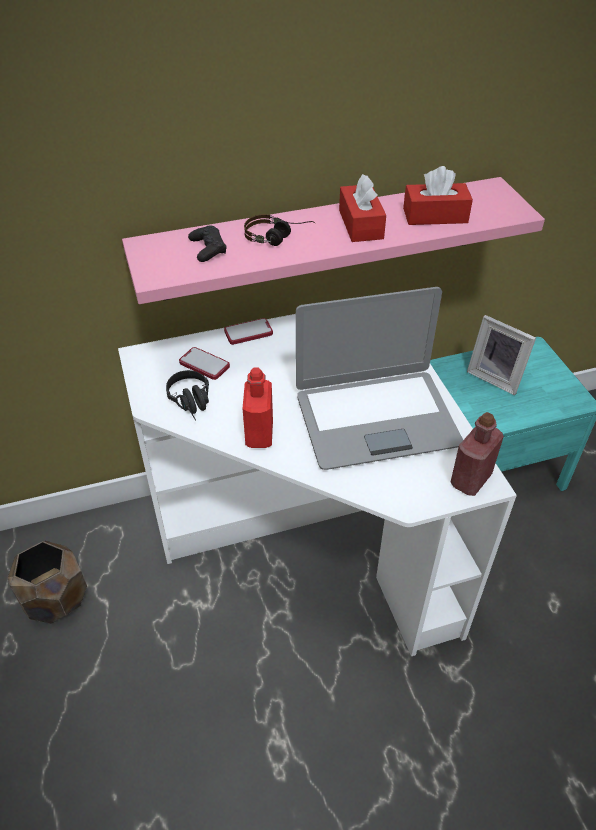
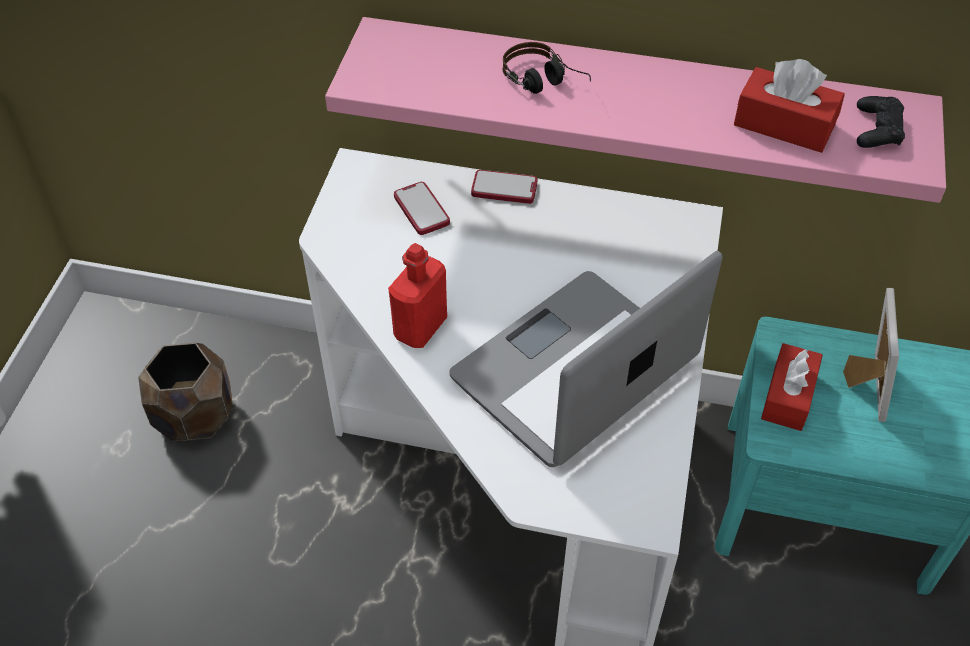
camera: 30 degrees right, 5 degrees up
black headphones [166,370,209,421] -> none
black game controller [188,225,227,262] -> black game controller moved to [857,96,905,148]
laptop [296,287,463,470] -> laptop turned 120 degrees clockwise [449,251,722,467]
red tissue box [339,174,386,242] -> red tissue box moved to [761,343,823,431]
red bottle [451,412,504,496] -> none
picture frame [467,315,536,395] -> picture frame turned 150 degrees counterclockwise [843,288,899,422]

